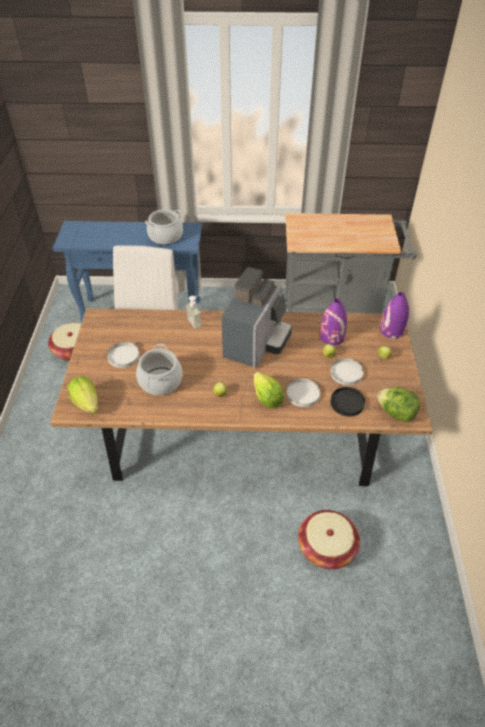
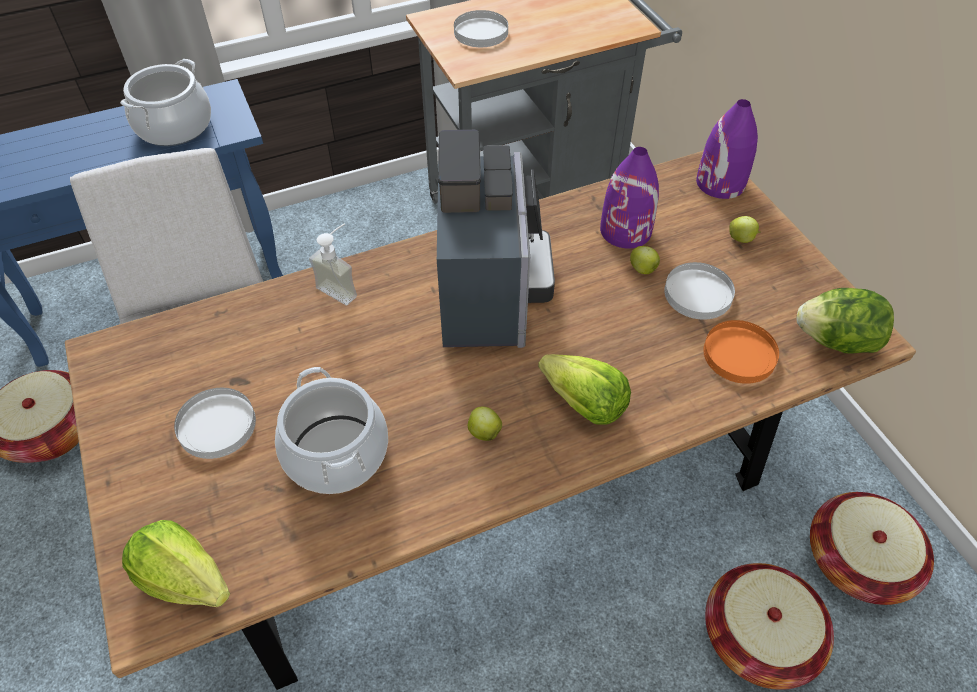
camera: 25 degrees left, 5 degrees up
white plate [286,378,320,407] -> white plate moved to [454,10,508,47]
black plate [330,387,365,416] -> orange plate [703,320,779,384]
none -> basket [810,492,934,605]

